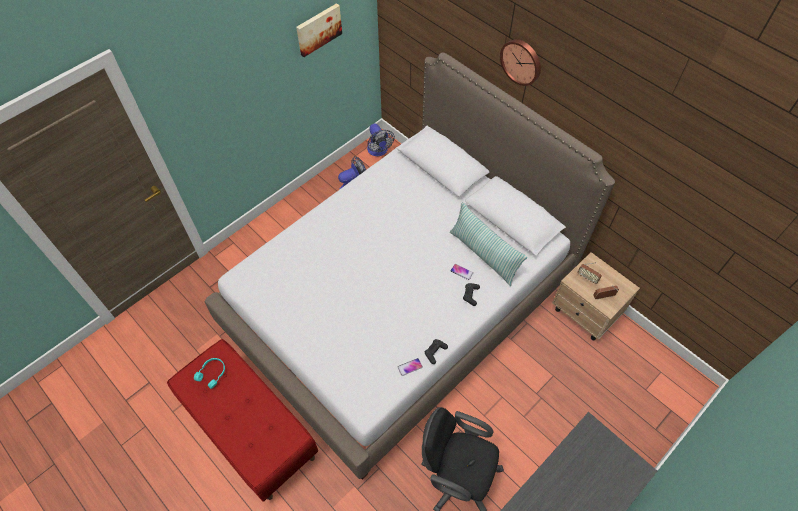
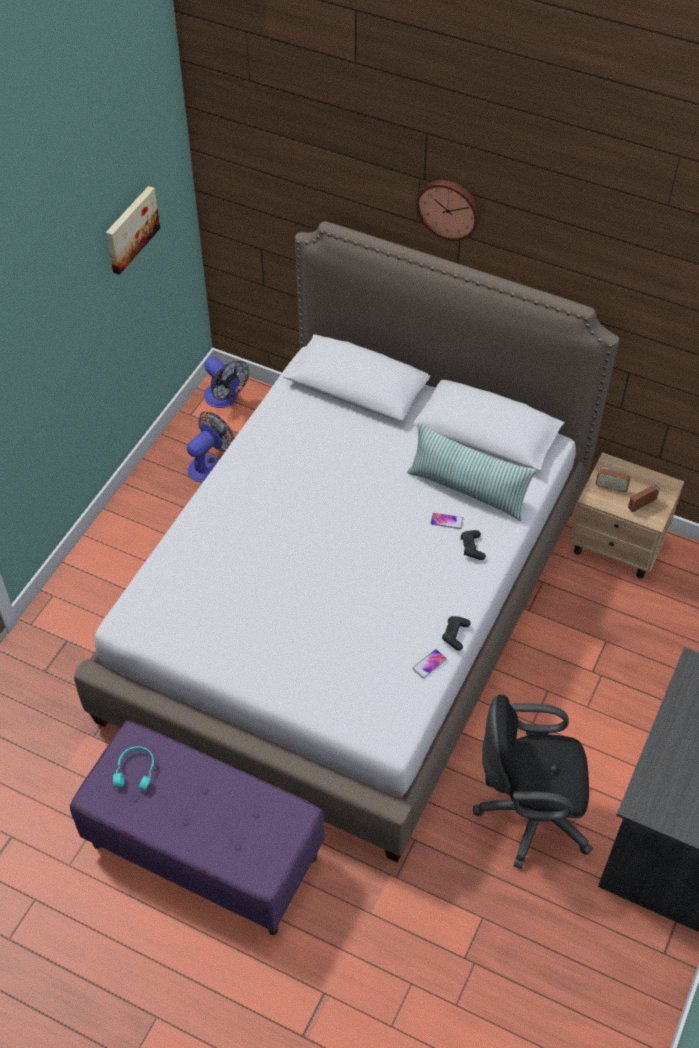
camera: 20 degrees left, 5 degrees down
red bench [167,339,318,502] -> purple bench [70,721,324,935]

